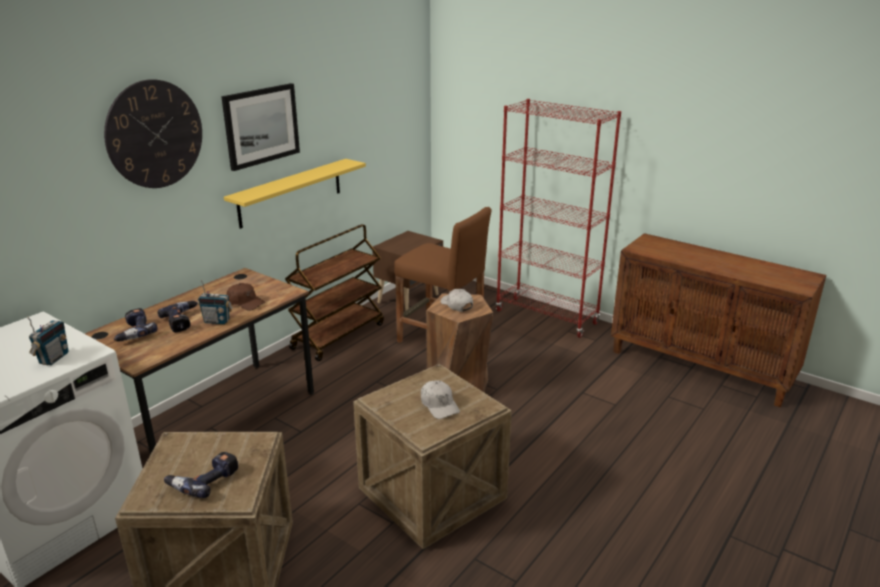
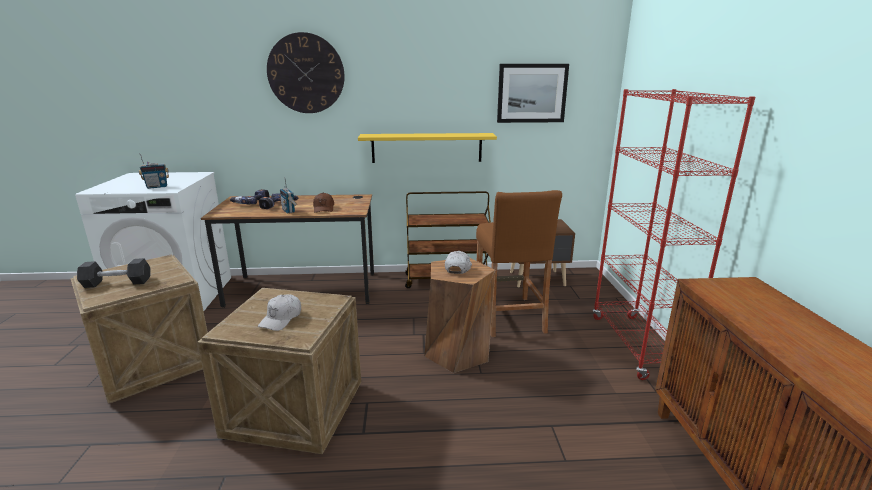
camera: 50 degrees right, 5 degrees down
power drill [164,452,238,498] -> grey dumbbell [77,258,150,288]
picture [221,83,300,171] -> picture moved to [497,64,569,123]

